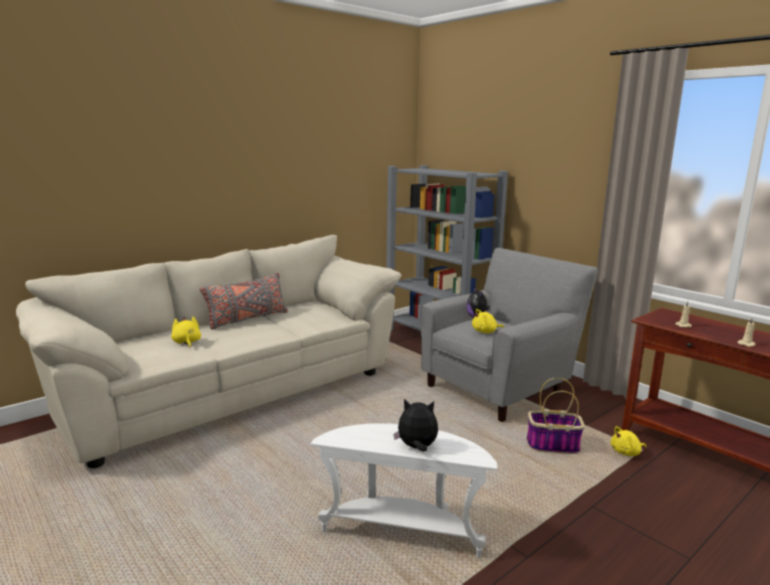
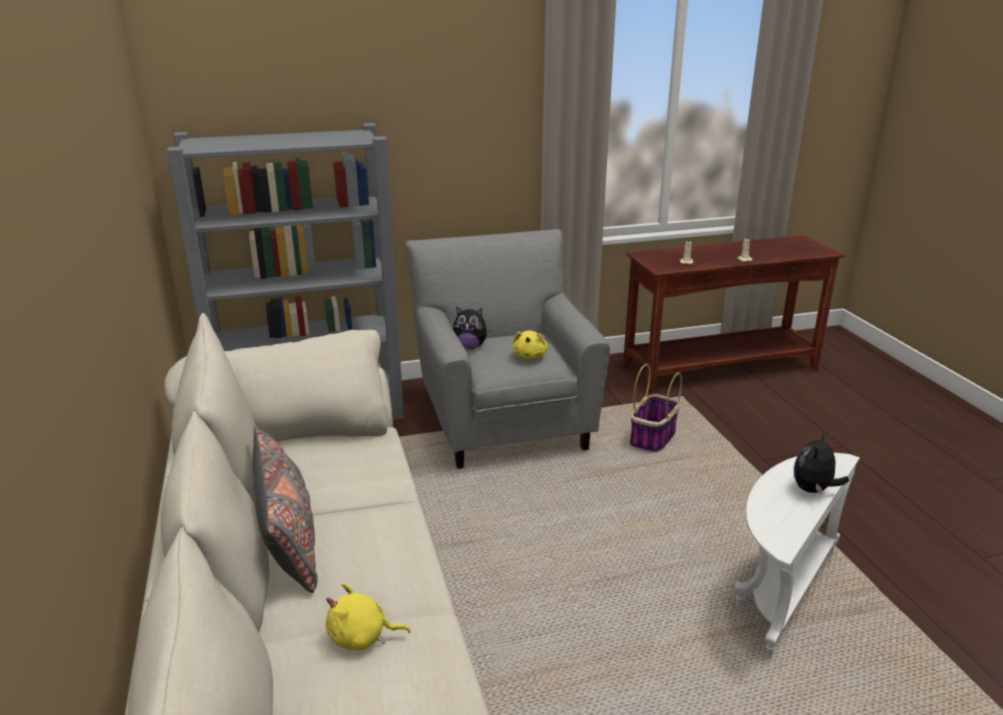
camera: 65 degrees left, 10 degrees up
yellow plush toy [611,426,646,456] -> none

